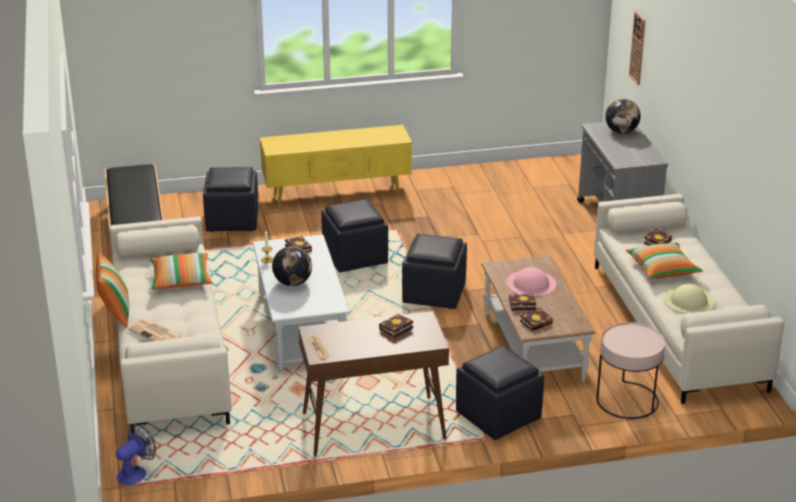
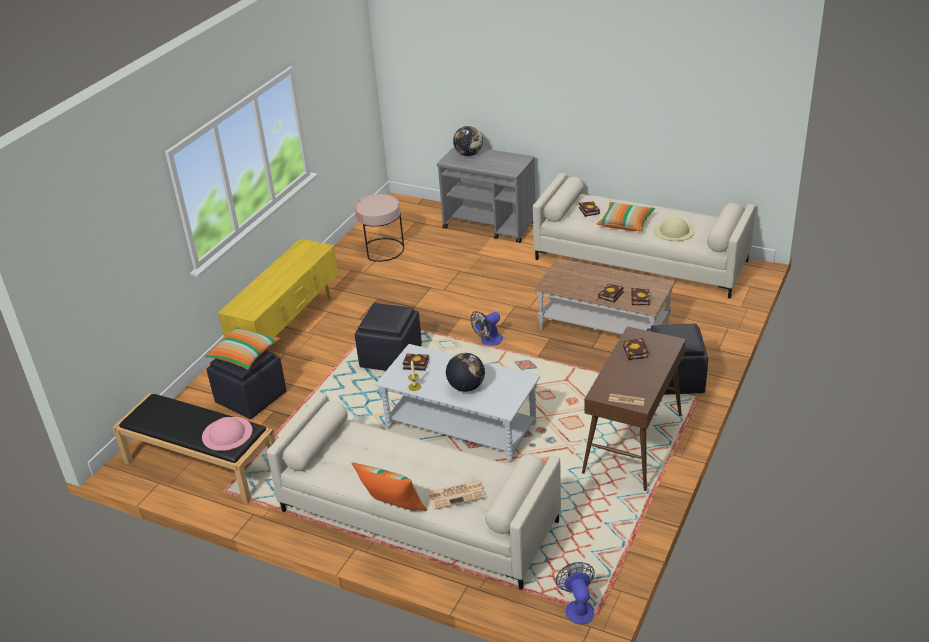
camera: 50 degrees left, 5 degrees up
pillow [150,253,213,290] -> pillow moved to [205,327,280,370]
black ottoman [402,234,467,309] -> fan [470,311,503,346]
pink hat [506,267,557,297] -> pink hat moved to [202,417,252,451]
pink side table [596,322,665,419] -> pink side table moved to [354,194,404,262]
wall clock [629,11,646,85] -> none

